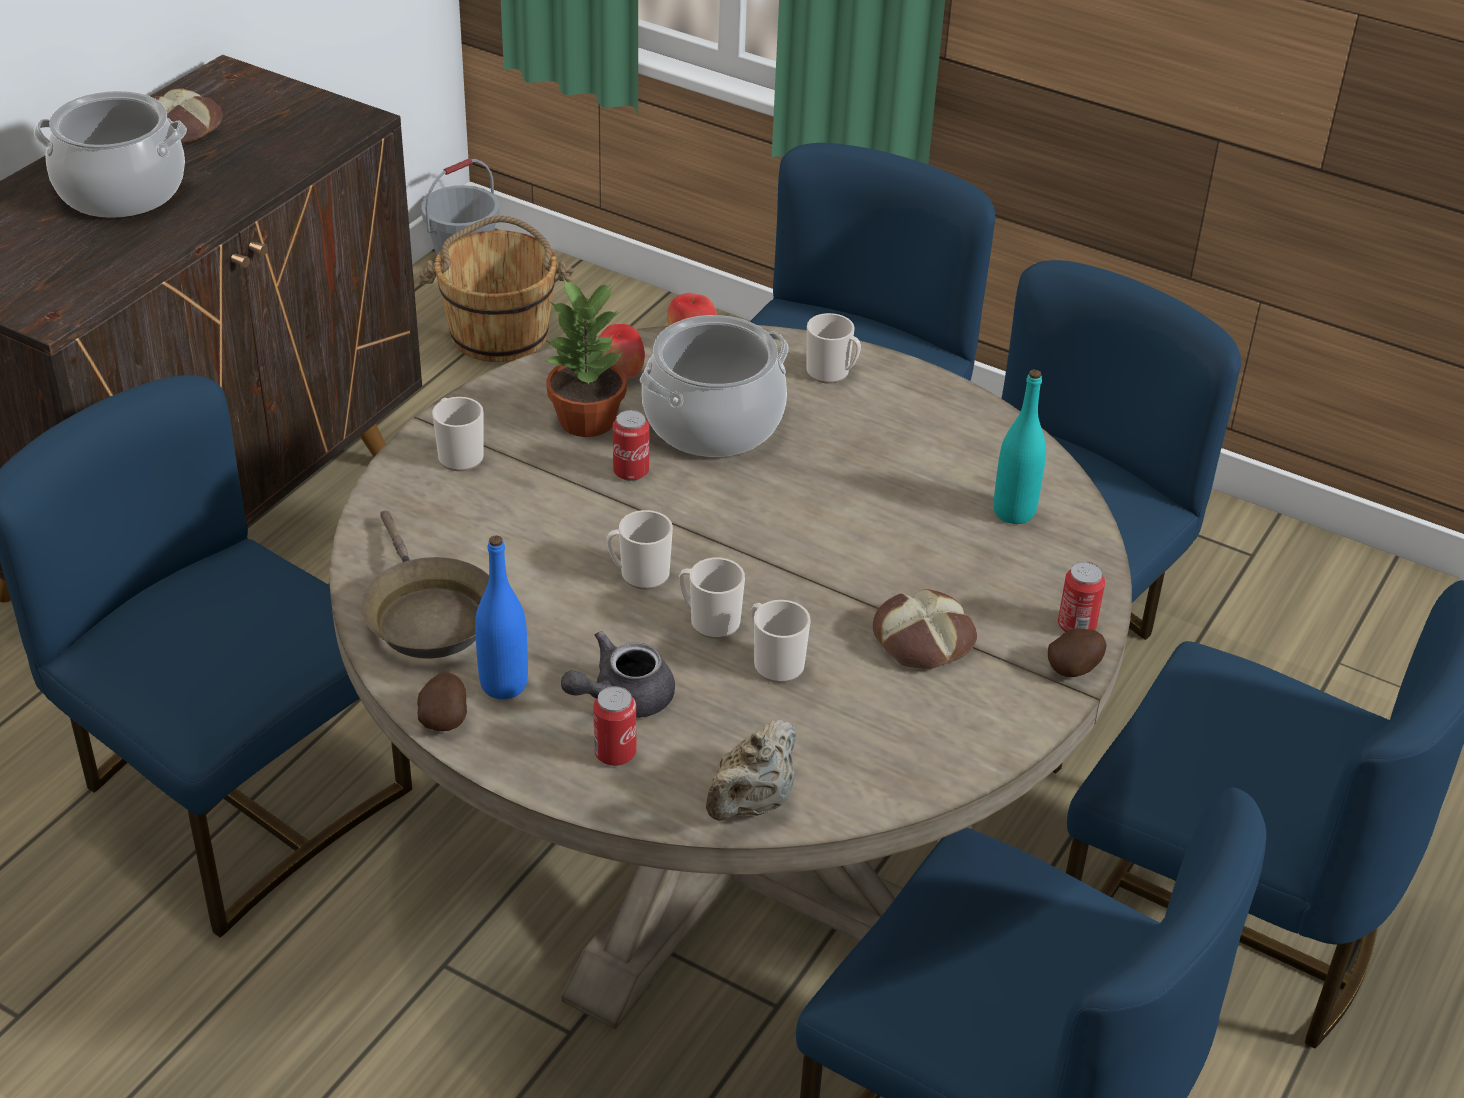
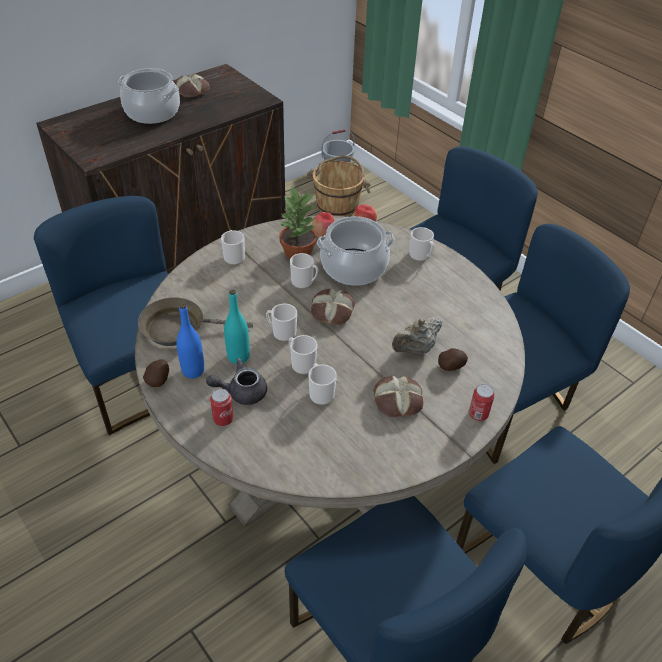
camera: 20 degrees right, 5 degrees up
brown frying pan [361,510,489,659] -> brown frying pan turned 90 degrees clockwise [138,297,253,346]
can [613,410,649,481] -> mug [290,253,318,289]
beige teapot [706,720,796,821] -> beige teapot moved to [392,317,442,355]
turquoise bottle [994,369,1046,524] -> turquoise bottle moved to [224,289,250,364]
potato [1048,628,1106,677] -> potato moved to [438,348,468,371]
none -> bread [311,288,355,325]

